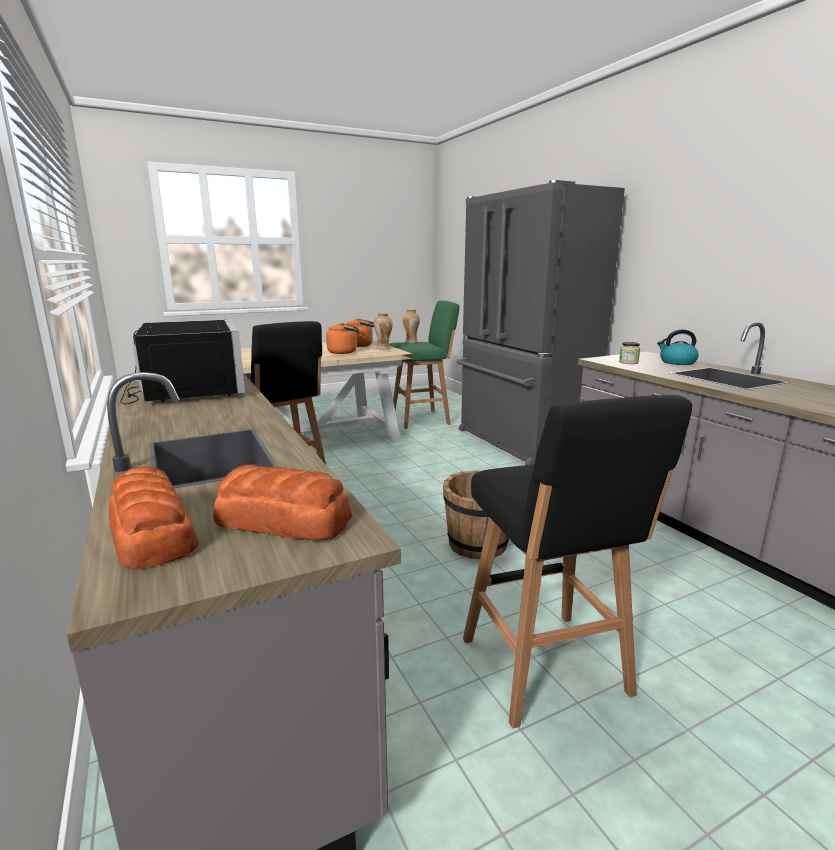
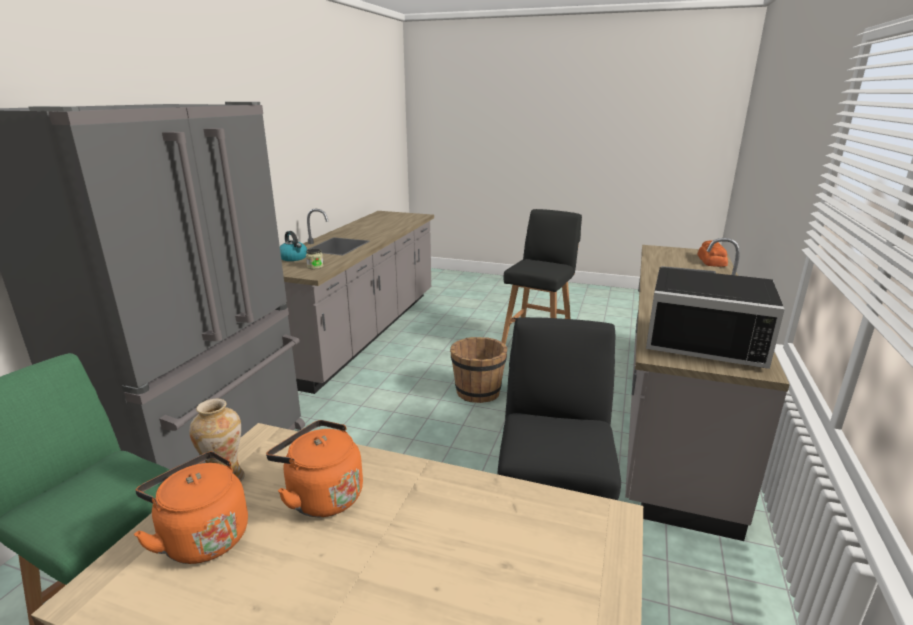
camera: 135 degrees left, 5 degrees up
black microwave [120,320,245,404] -> black microwave turned 90 degrees counterclockwise [646,267,785,369]
bread [213,464,352,540] -> none
vase [403,309,420,343] -> none

